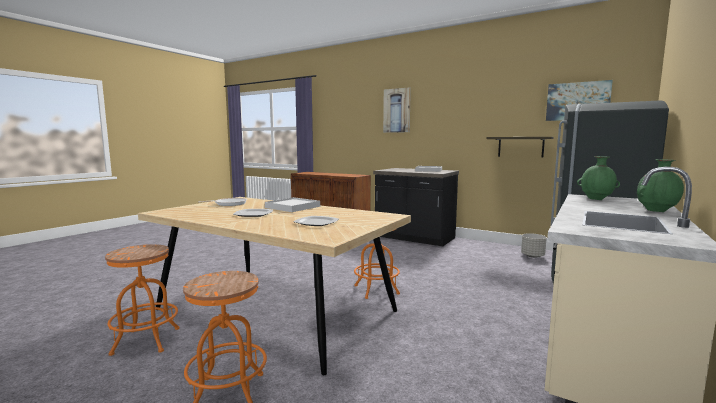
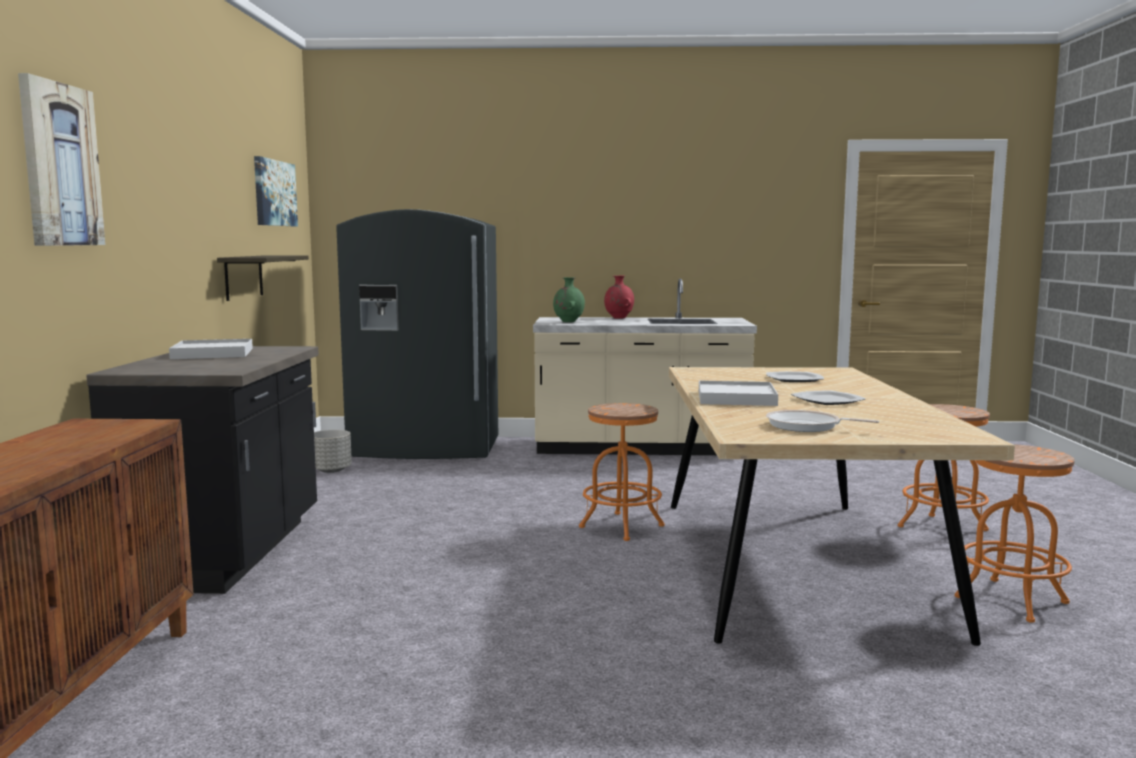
camera: 120 degrees left, 0 degrees up
green vase [637,159,684,212] -> red vase [604,276,634,318]

